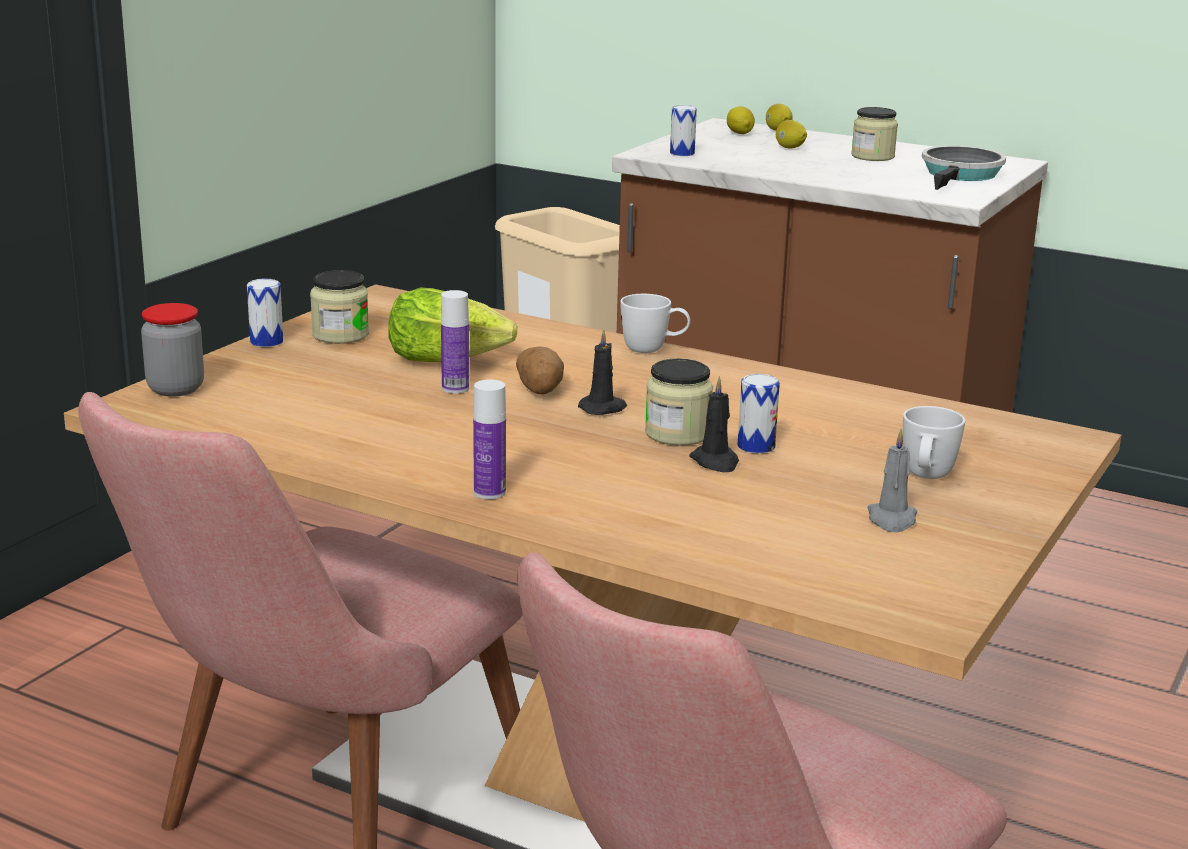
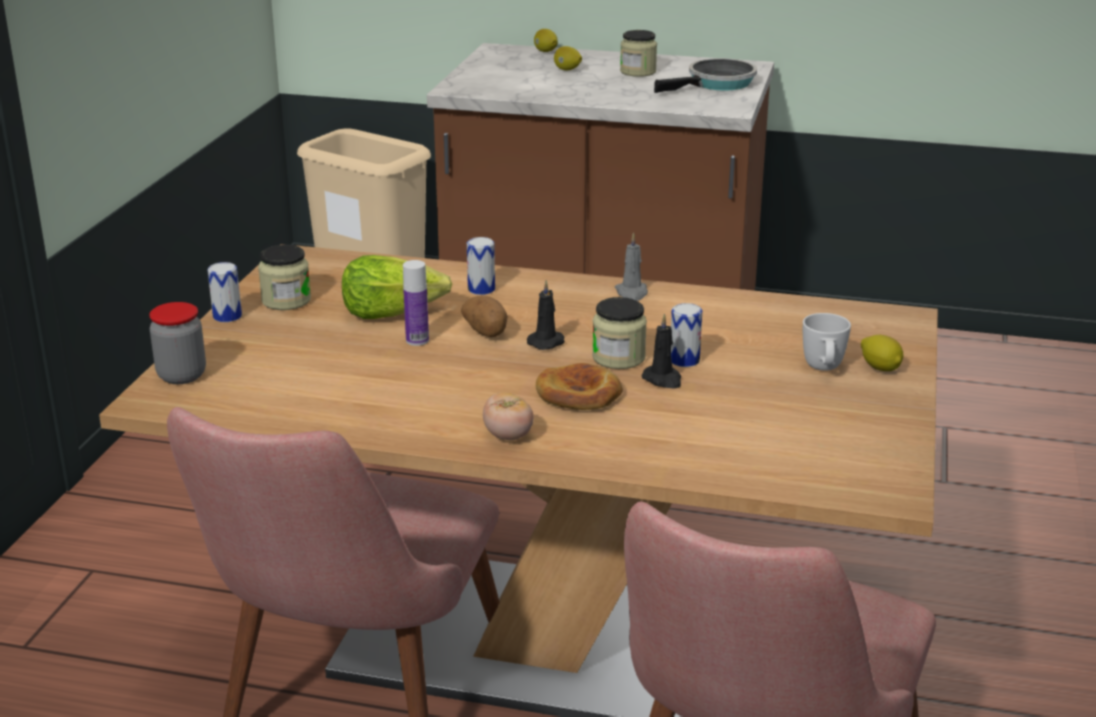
camera: 15 degrees left, 5 degrees up
bottle [473,380,506,499] -> tomato [483,392,534,440]
white mug [620,294,691,353] -> none
can [670,105,697,156] -> can moved to [467,237,495,295]
lemon [727,106,755,134] -> lemon moved to [861,335,903,371]
grey candle [868,429,917,532] -> grey candle moved to [615,233,648,301]
frying pan [922,146,1006,190] -> frying pan turned 45 degrees clockwise [654,58,757,93]
none -> bread [536,363,623,410]

